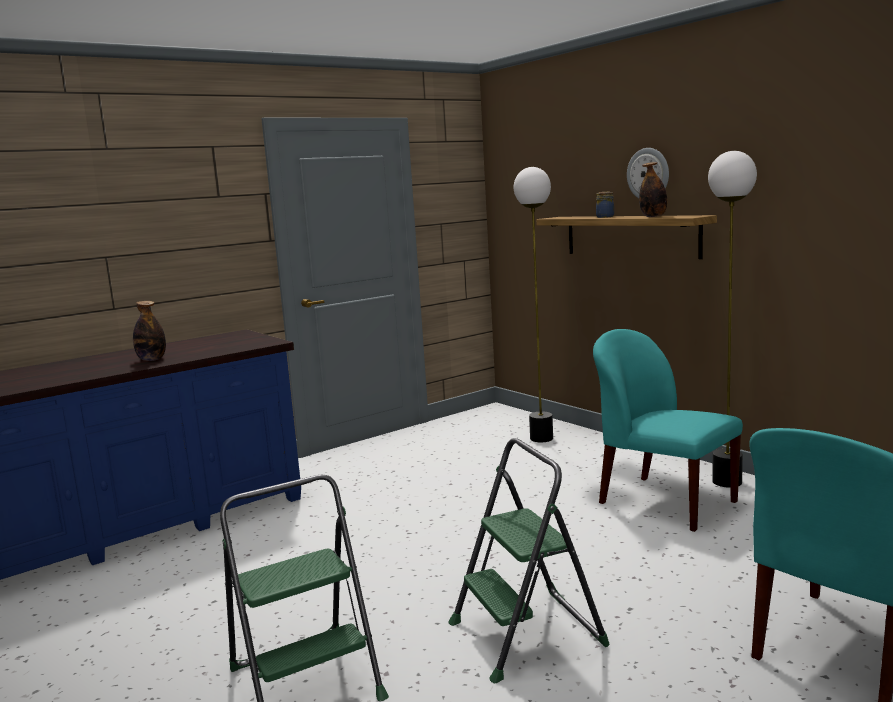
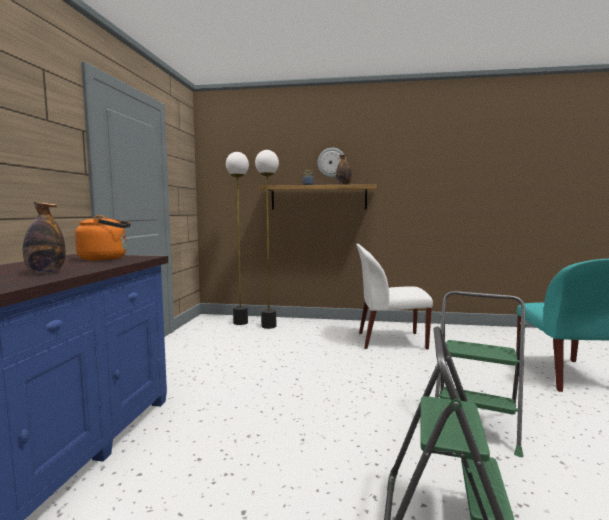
camera: 45 degrees left, 5 degrees down
turquoise chair [593,329,743,532] -> white chair [356,244,433,350]
floor lamp [708,151,757,488] -> floor lamp moved to [226,152,249,325]
none -> orange kettle [75,215,131,261]

